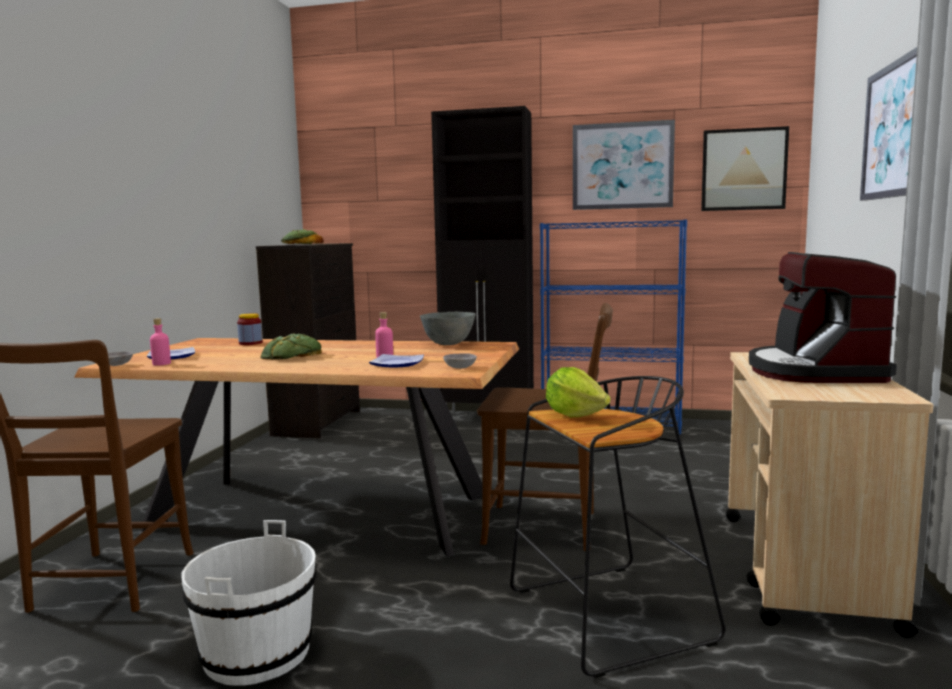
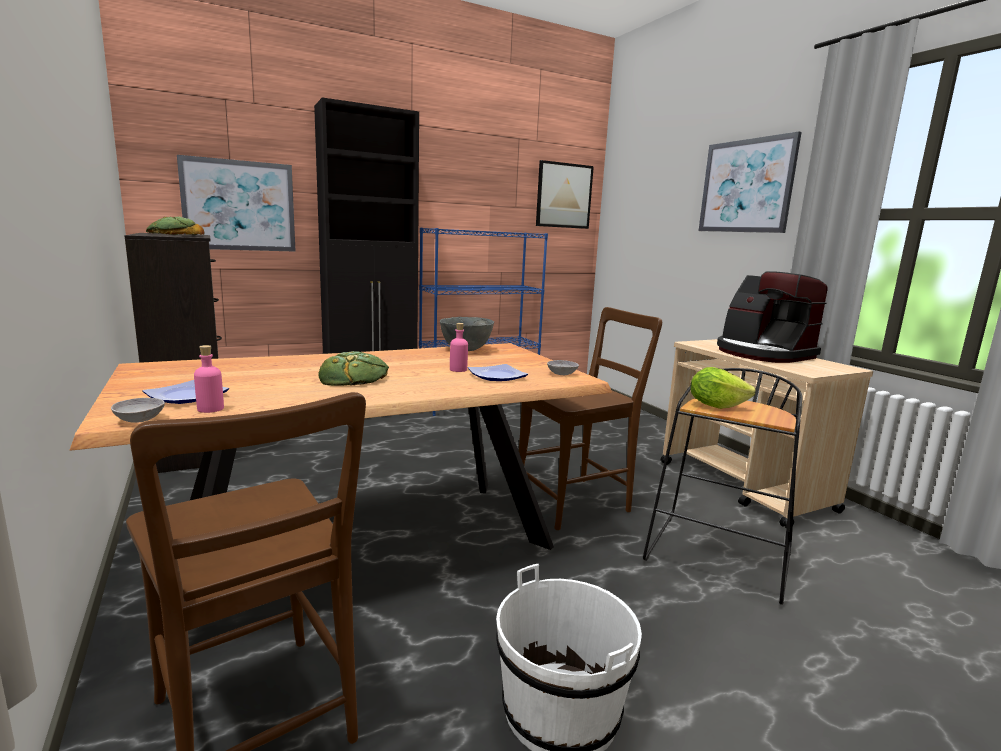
camera: 40 degrees left, 5 degrees up
jar [237,314,263,345] -> none
picture [573,120,675,210] -> picture moved to [177,155,296,252]

